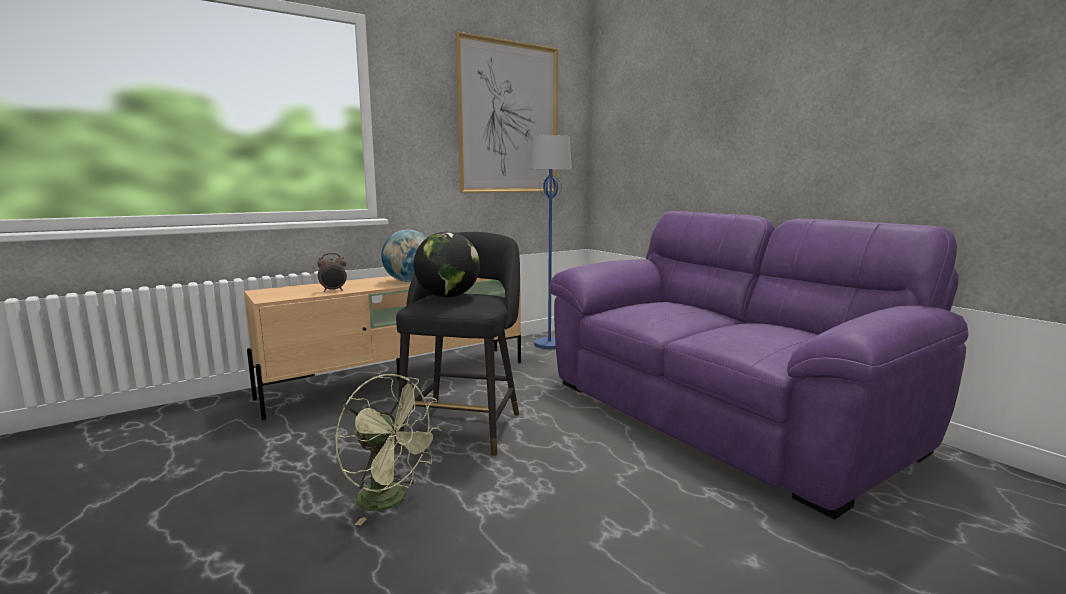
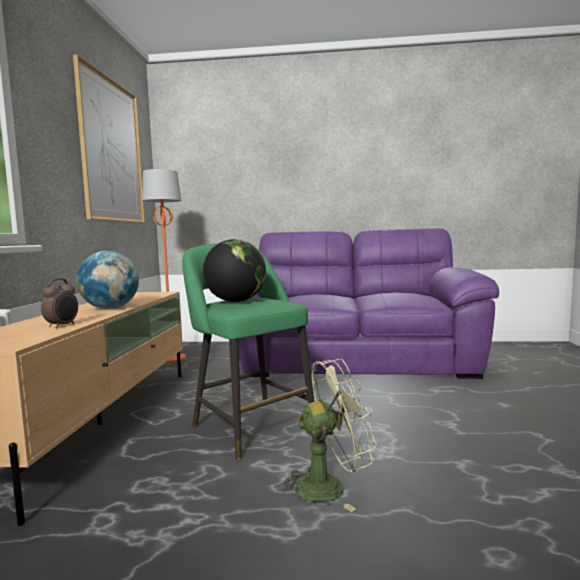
camera: 50 degrees left, 5 degrees down
black stool [396,232,520,456] -> green stool [182,243,314,459]
blue floor lamp [530,135,572,349] -> orange floor lamp [142,169,186,364]

